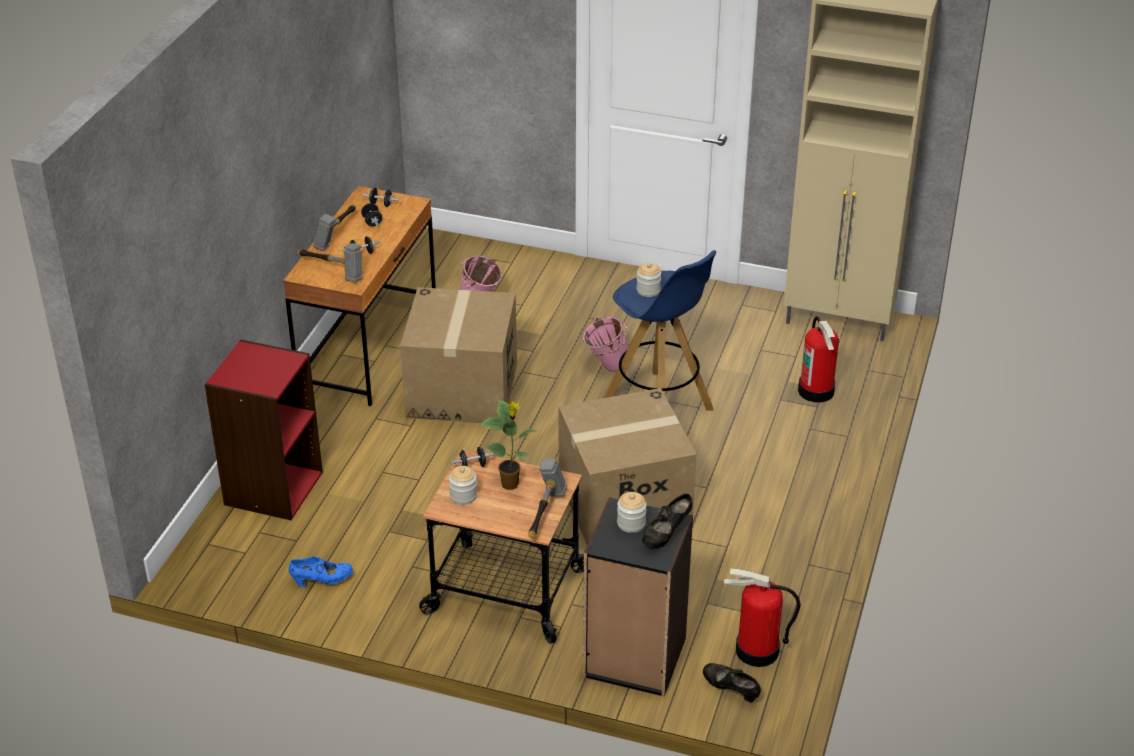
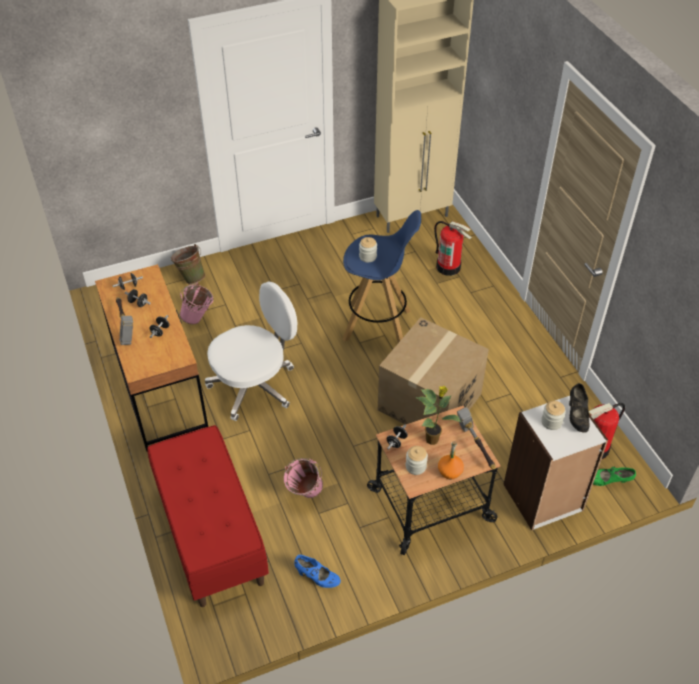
camera: 40 degrees left, 10 degrees up
red bookcase [204,339,323,520] -> red bench [147,425,269,607]
blue shoe [289,556,353,587] -> blue shoe turned 75 degrees clockwise [294,555,341,588]
hammer [297,243,362,282] -> none
cardboard box [400,287,517,423] -> white office chair [205,281,297,421]
pink bucket [583,317,628,372] -> pink bucket moved to [284,458,323,498]
black bookcase [583,497,693,697] -> white bookcase [503,396,608,530]
black shoe [703,663,761,703] -> green shoe [593,467,636,486]
none -> green bucket [171,244,205,284]
none -> orange bottle [438,441,464,479]

